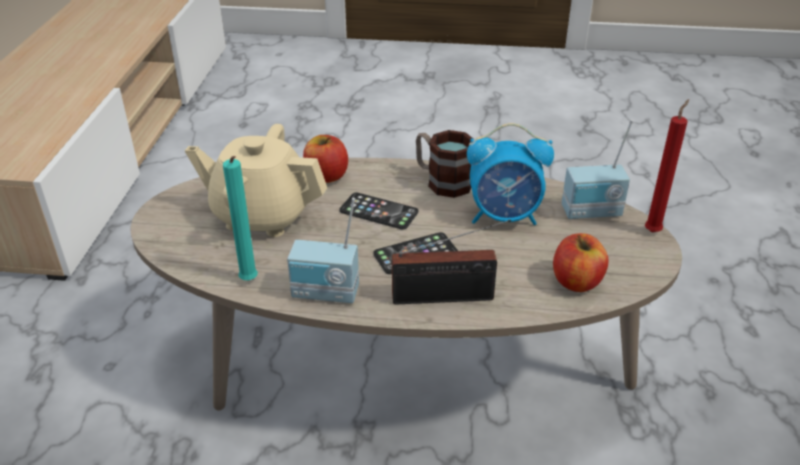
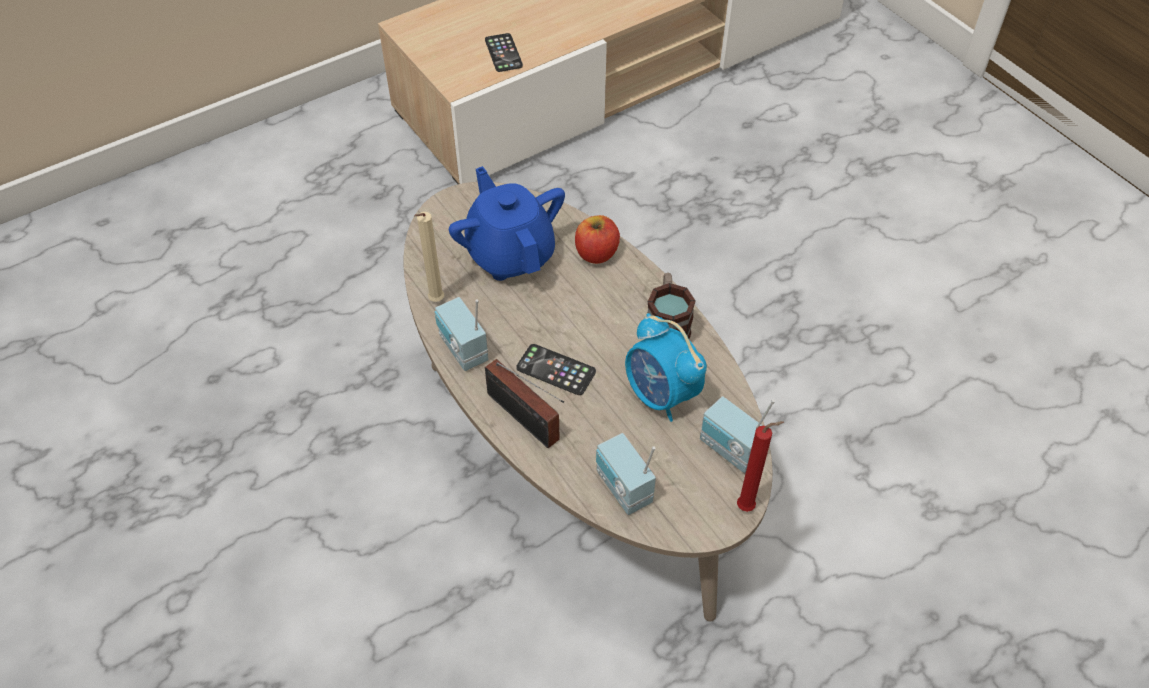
camera: 50 degrees right, 15 degrees up
beige teapot [185,124,327,237] -> blue teapot [449,166,565,281]
turquoise candle [223,156,258,280] -> beige candle [414,212,444,302]
phone [340,193,418,230] -> phone moved to [485,33,523,72]
apple [553,233,608,292] -> radio [596,433,656,515]

